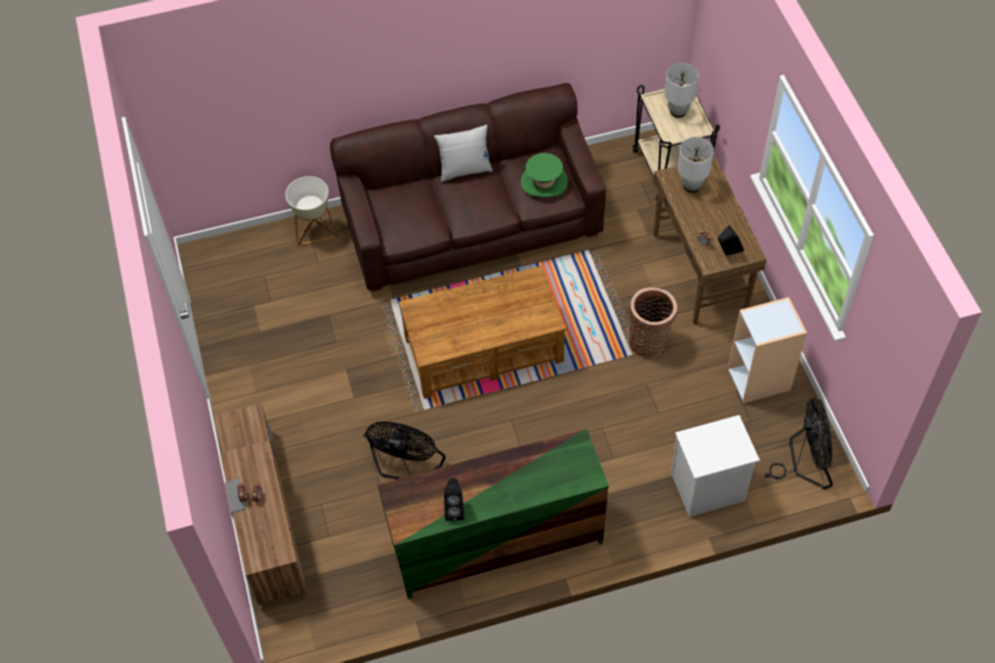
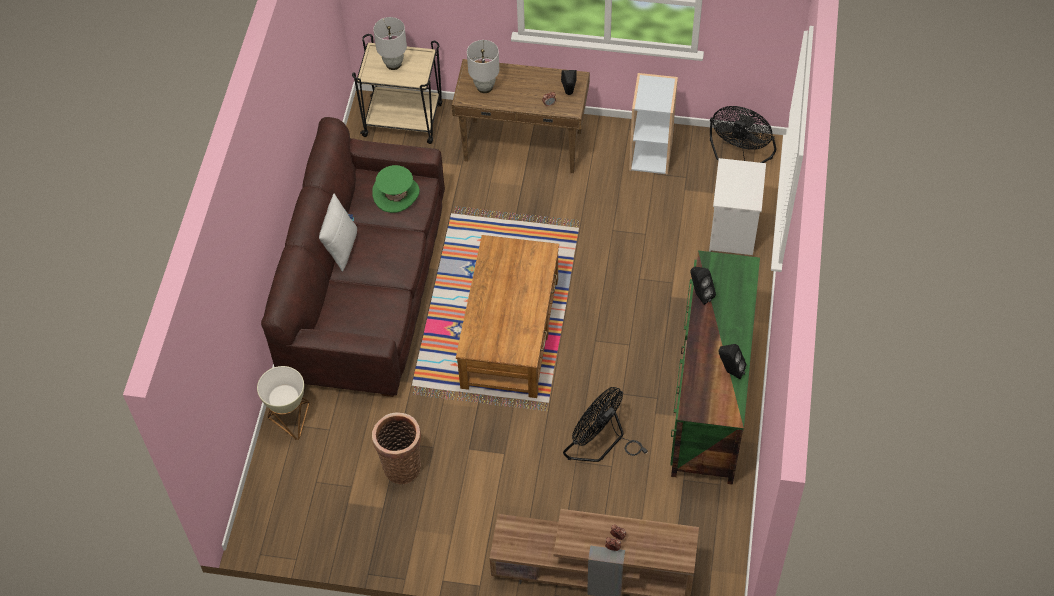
camera: 65 degrees left, 0 degrees up
basket [629,287,677,358] -> basket moved to [372,412,421,484]
none -> black speaker [690,267,716,305]

